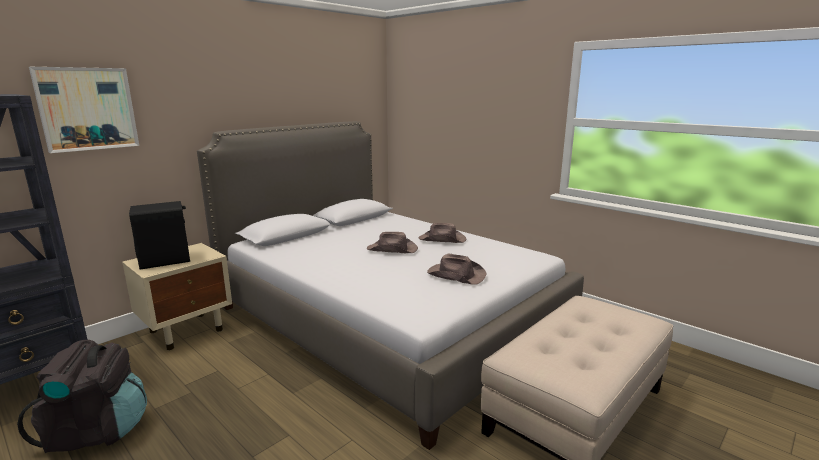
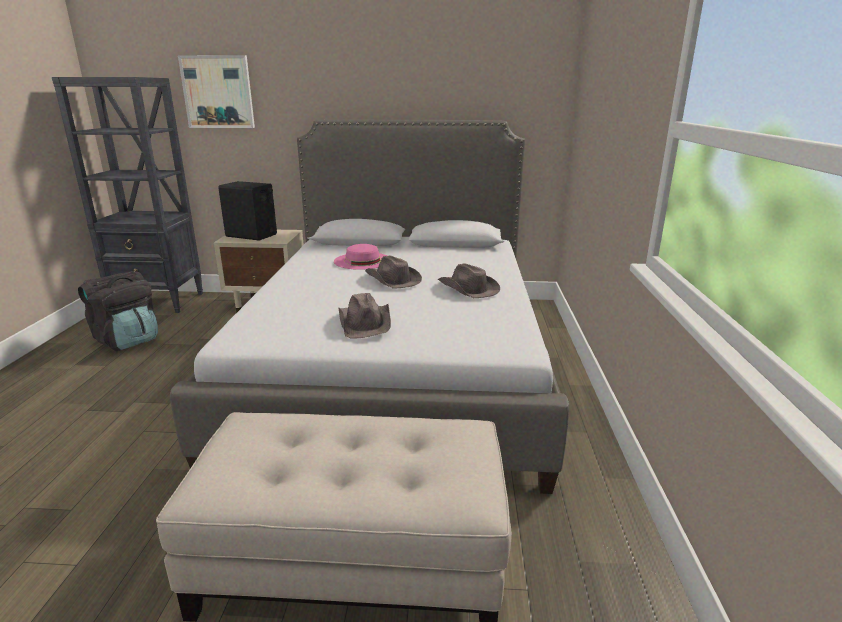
camera: 50 degrees right, 5 degrees up
none -> pink hat [334,244,387,270]

